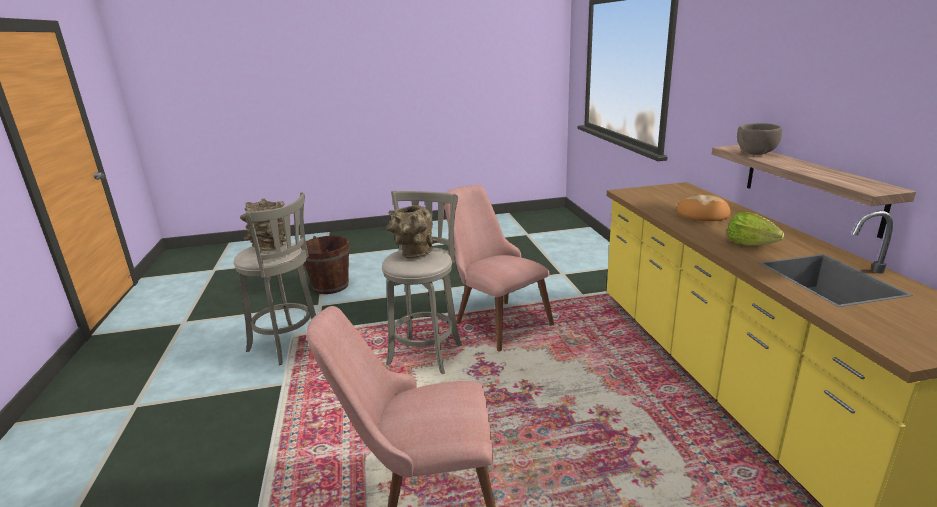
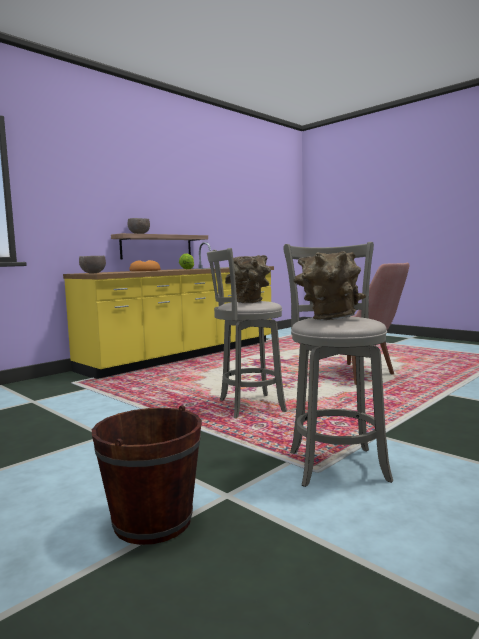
camera: 125 degrees left, 15 degrees down
pink chair [445,185,554,351] -> none
none -> brown bowl [79,256,106,274]

